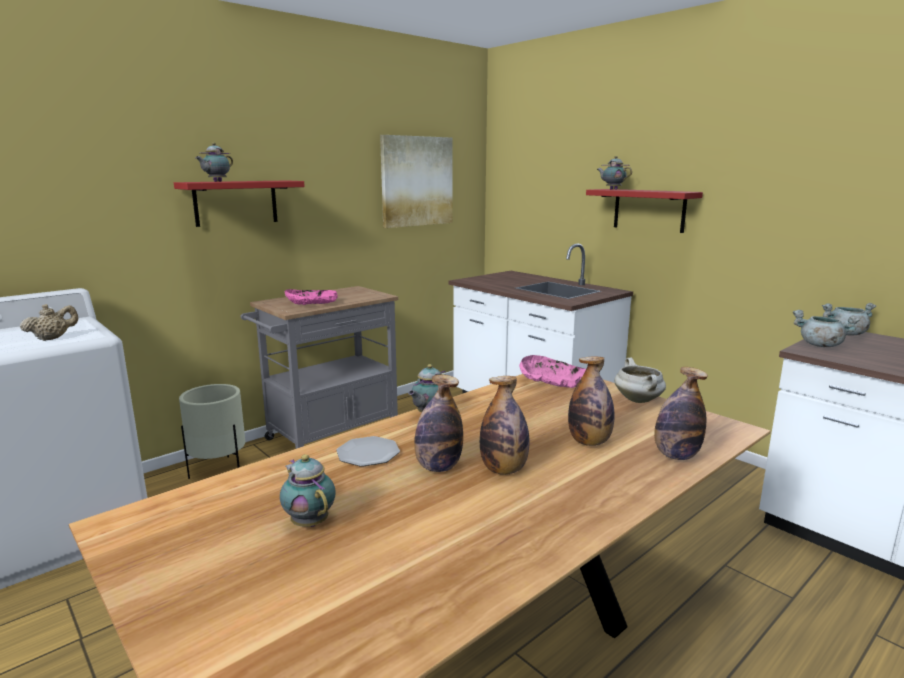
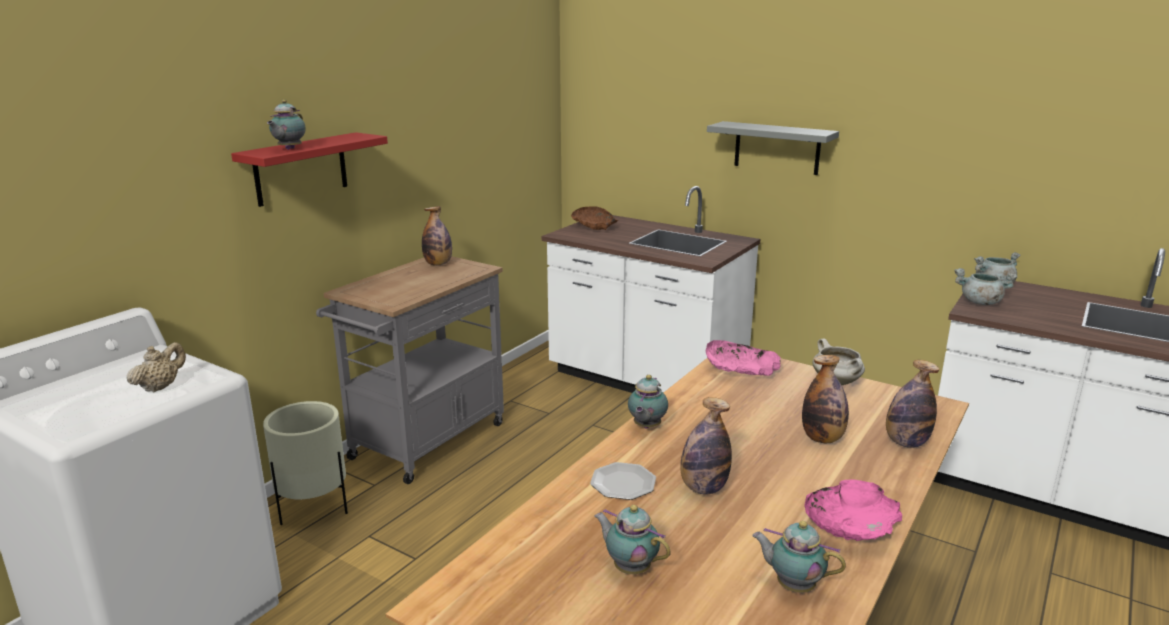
camera: 15 degrees left, 5 degrees up
pink bowl [285,289,338,305] -> pink bowl moved to [804,479,902,541]
picture [380,135,453,228] -> none
bottle [480,376,530,475] -> bottle moved to [422,206,452,266]
red shelf [586,189,703,233] -> grey shelf [707,121,839,175]
teapot [597,156,632,190] -> teapot moved to [752,521,846,593]
none -> brown bowl [571,206,618,230]

